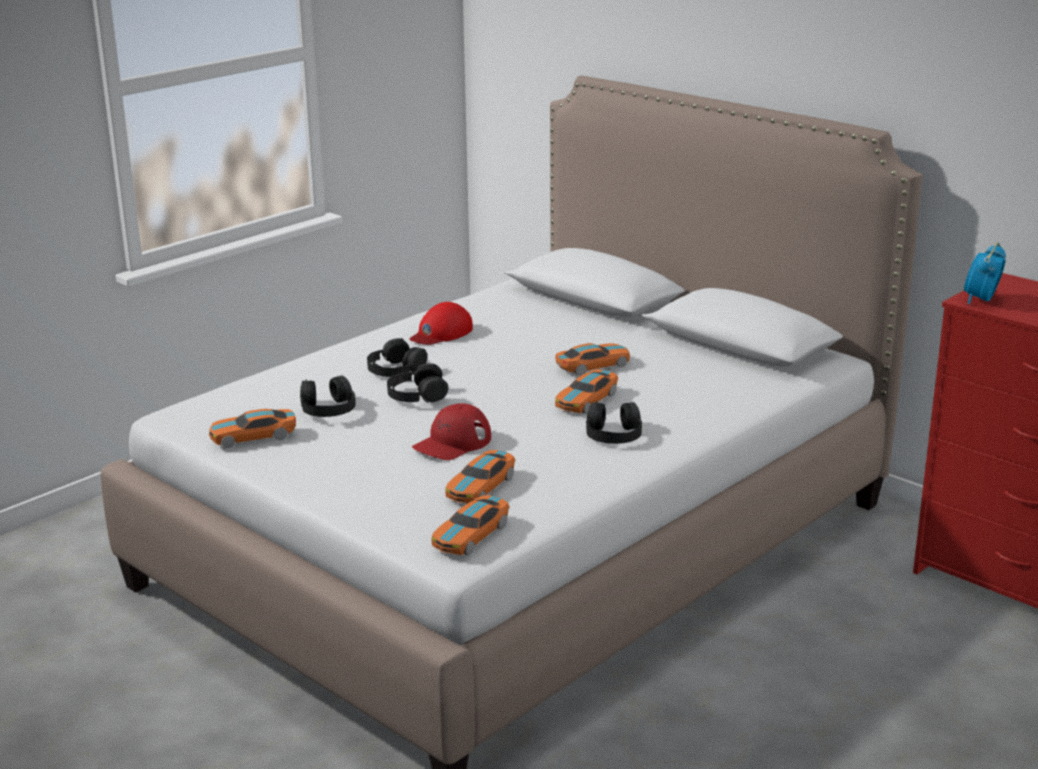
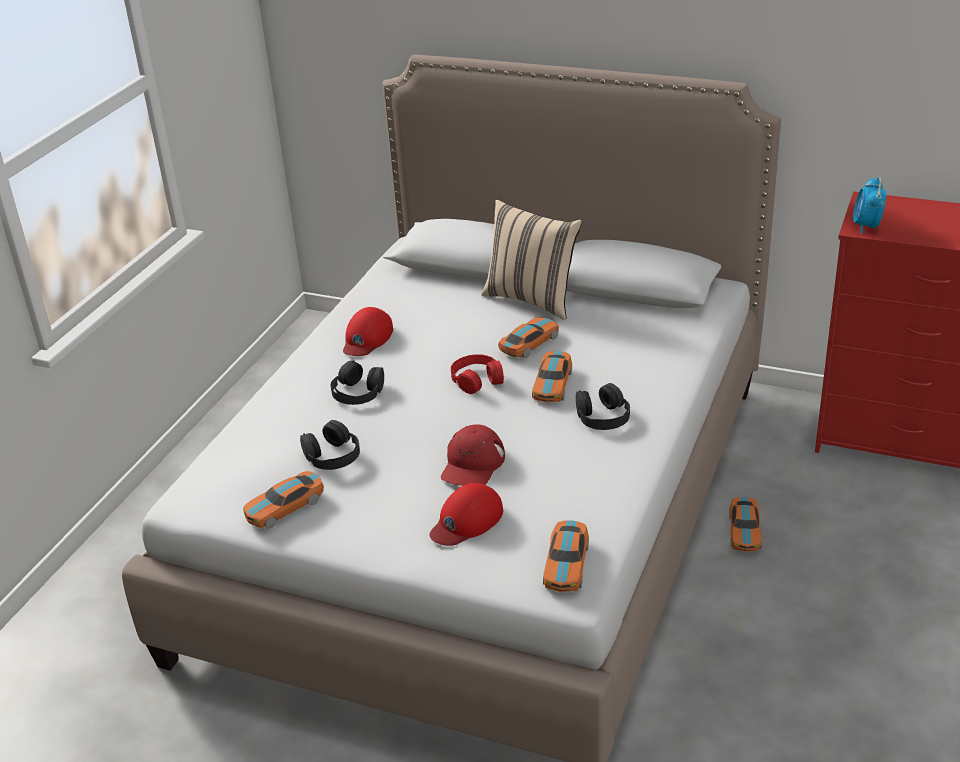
camera: 20 degrees left, 10 degrees up
black headphones [387,363,448,403] -> none
toy car [445,450,515,503] -> toy car moved to [729,497,762,552]
none -> red cap [430,483,503,546]
none -> red headphones [451,354,504,394]
none -> beige pillow [481,200,582,320]

